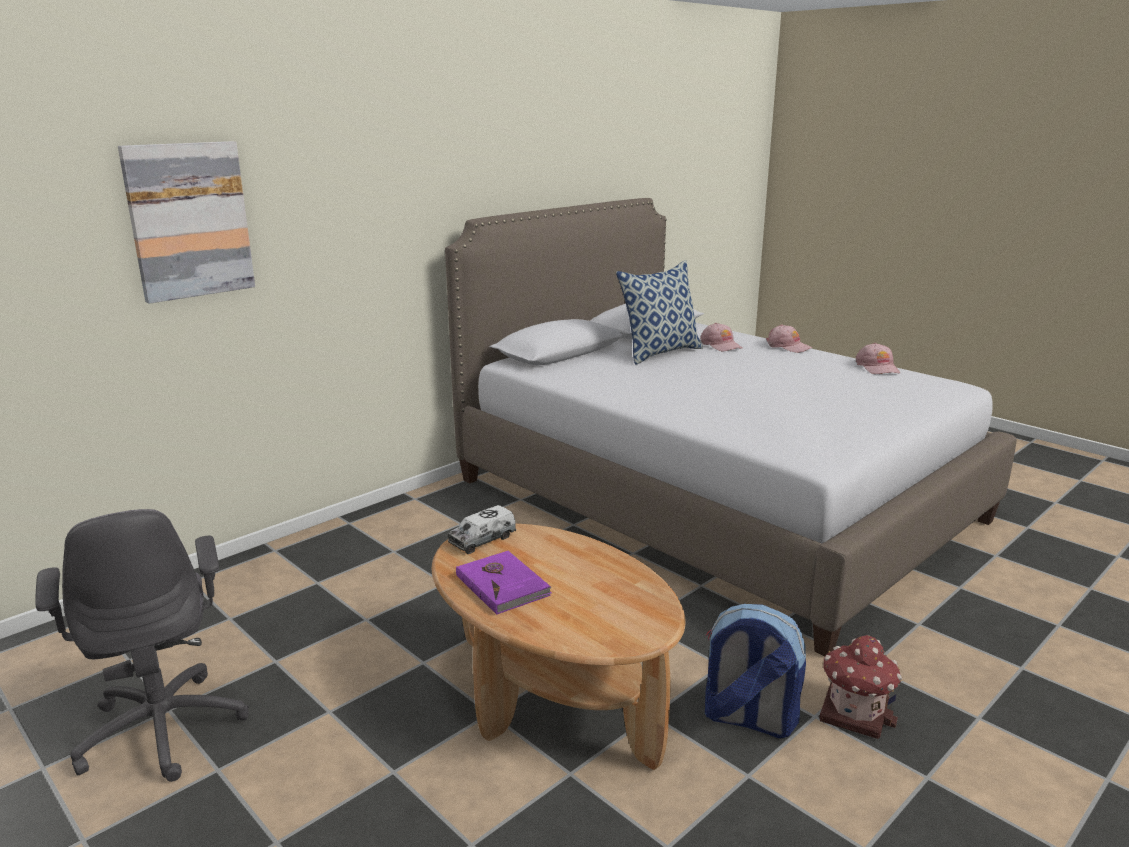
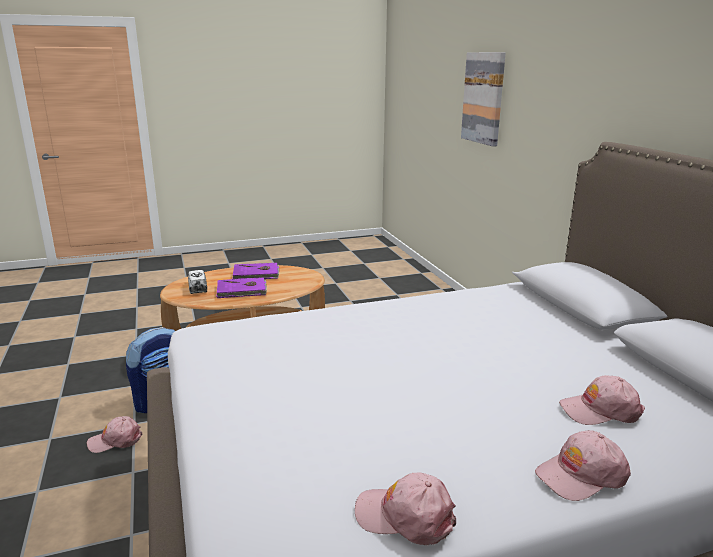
camera: 115 degrees right, 0 degrees up
grey office chair [35,509,249,782] -> none
toy truck [448,505,516,554] -> toy truck moved to [188,270,207,294]
pillow [616,260,703,365] -> none
toy house [819,635,902,739] -> pink cap [87,416,142,453]
none -> purple book [216,277,267,298]

